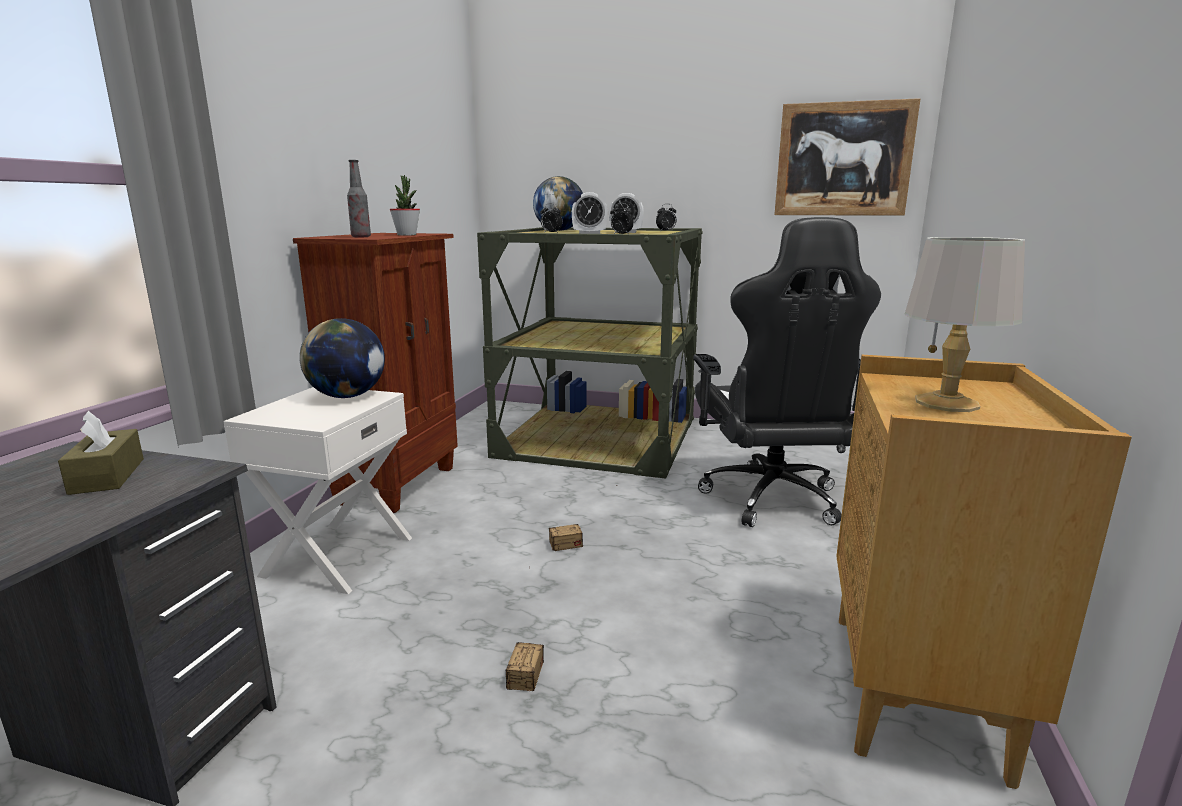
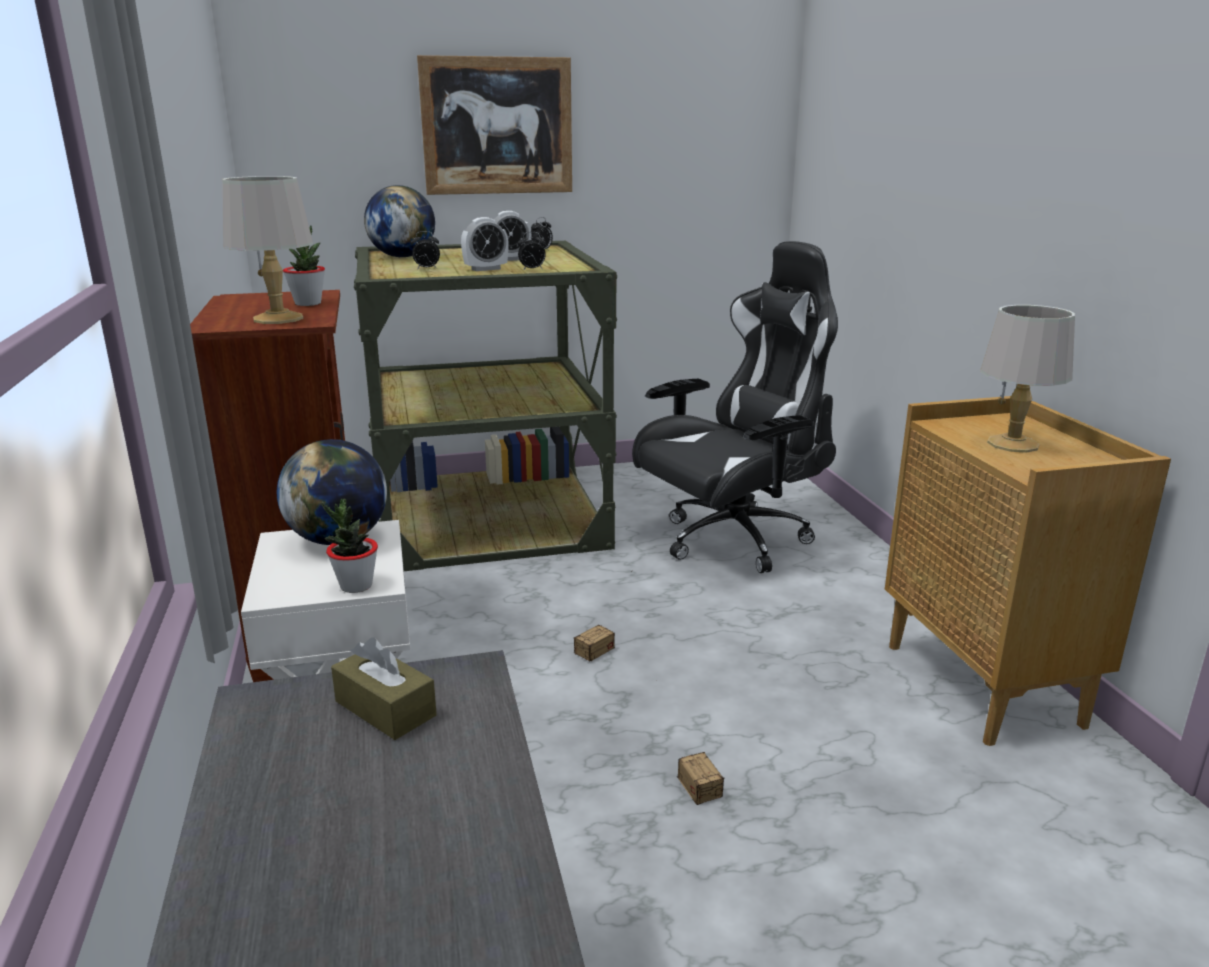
camera: 30 degrees left, 5 degrees up
bottle [347,160,371,237] -> grey table lamp [222,176,313,324]
black office chair [693,217,881,527] -> black office chair turned 90 degrees counterclockwise [632,241,838,573]
picture [774,98,921,216] -> picture moved to [417,55,572,195]
none -> potted plant [321,498,378,593]

